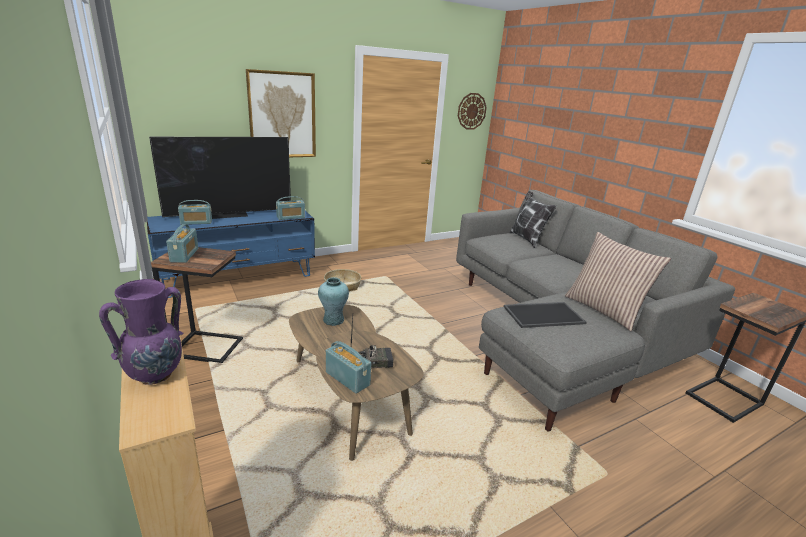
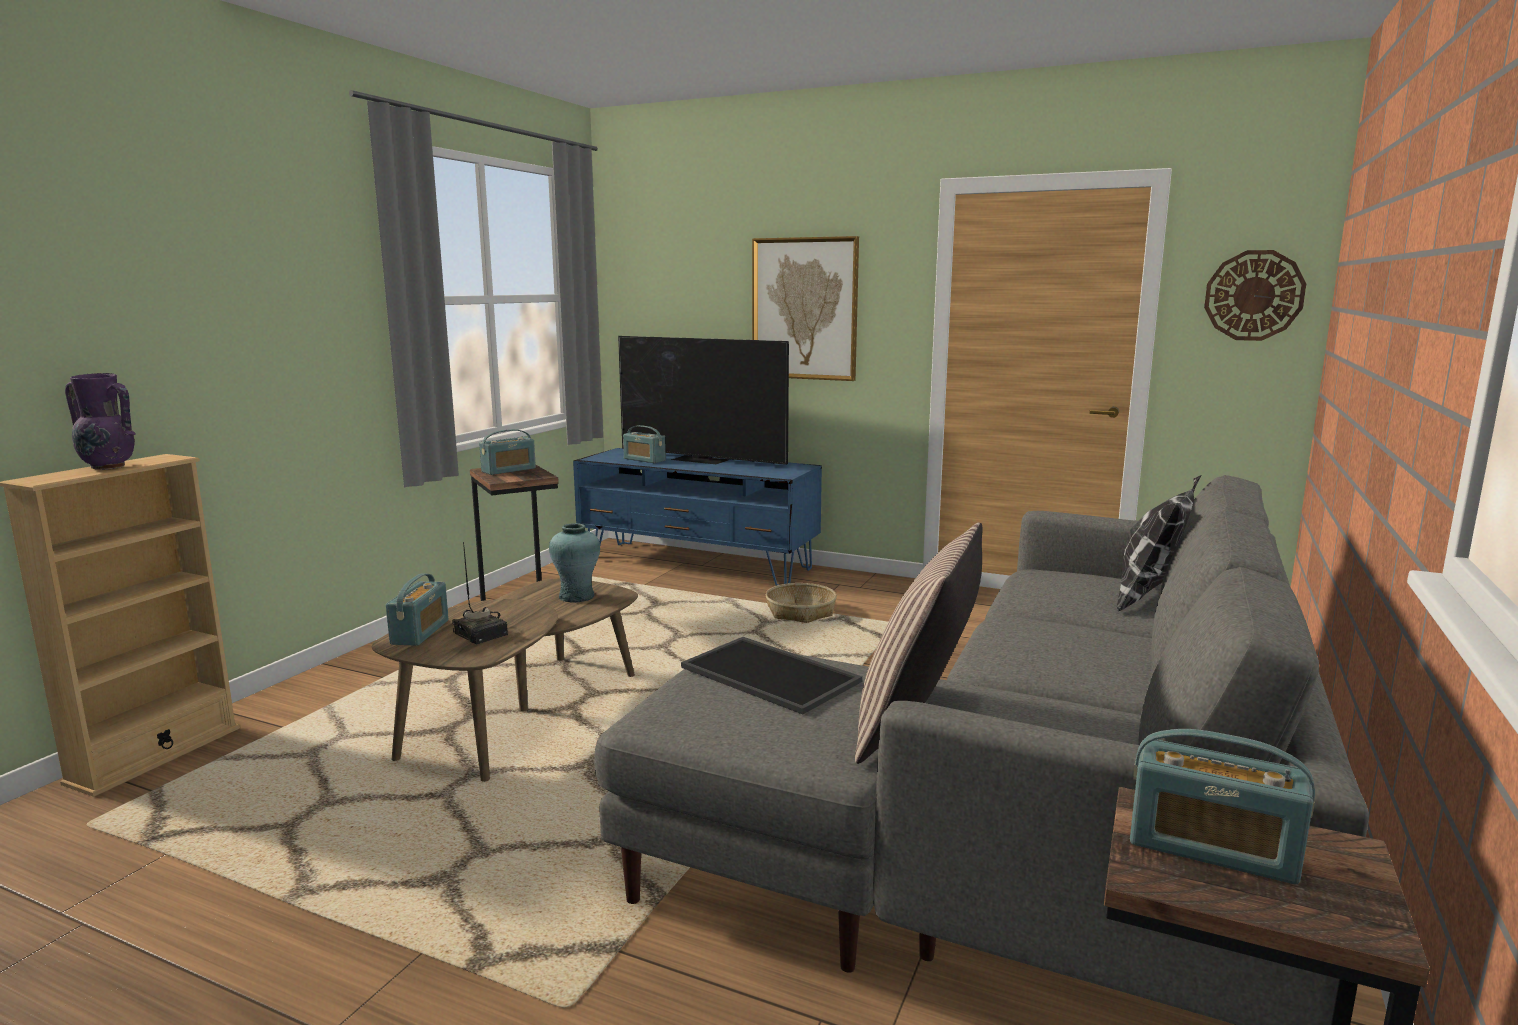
camera: 55 degrees right, 10 degrees down
radio [276,196,305,220] -> radio moved to [1130,729,1315,884]

